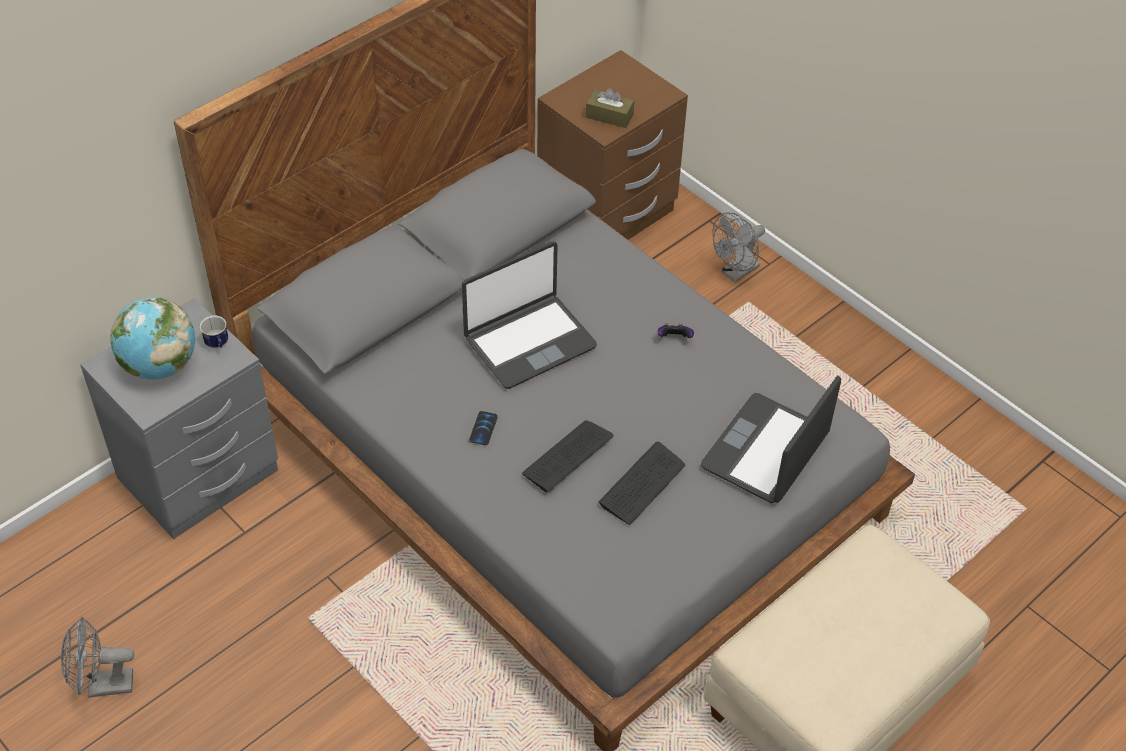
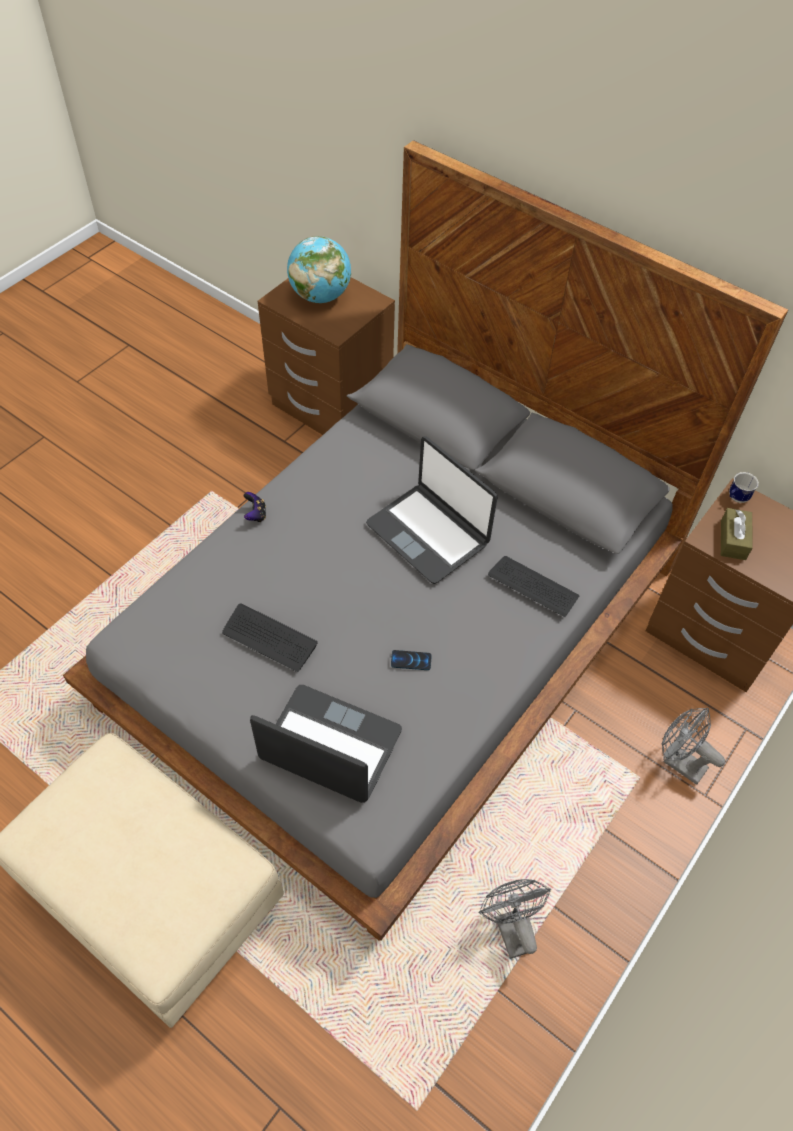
camera: 80 degrees right, 5 degrees up
grey fan [61,617,134,698] -> grey fan moved to [479,879,551,959]
grey nightstand [80,298,278,539] -> brown nightstand [258,277,395,435]
mug [200,316,228,349] -> mug moved to [729,472,759,503]
phone [469,411,498,445] -> phone moved to [391,650,431,670]
keyboard [522,420,614,492] -> keyboard moved to [488,556,579,617]
game controller [658,323,694,338] -> game controller moved to [244,492,266,522]

